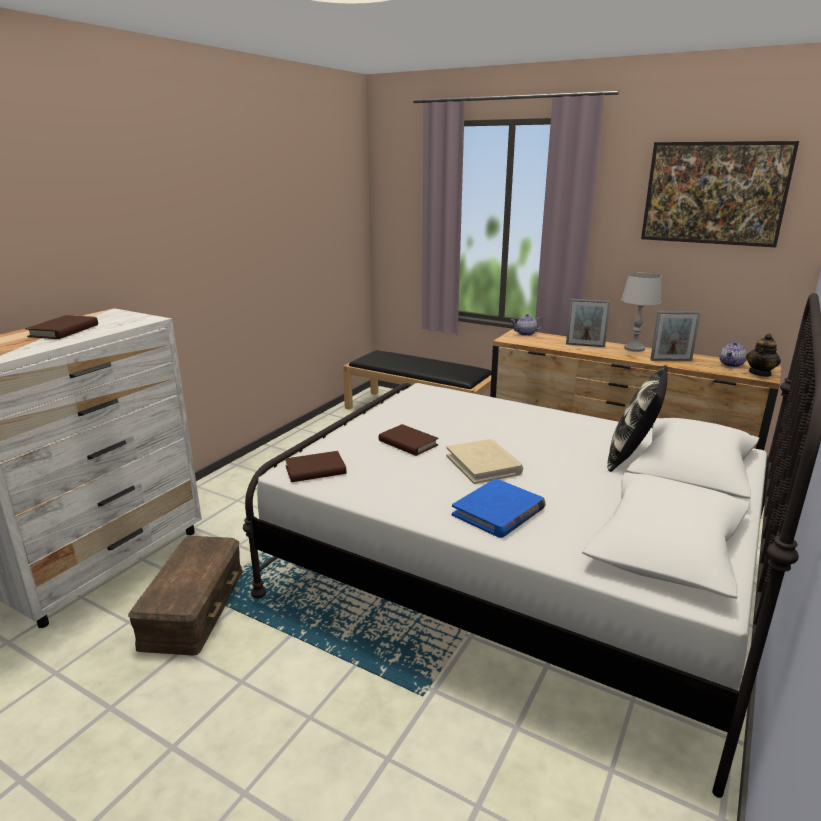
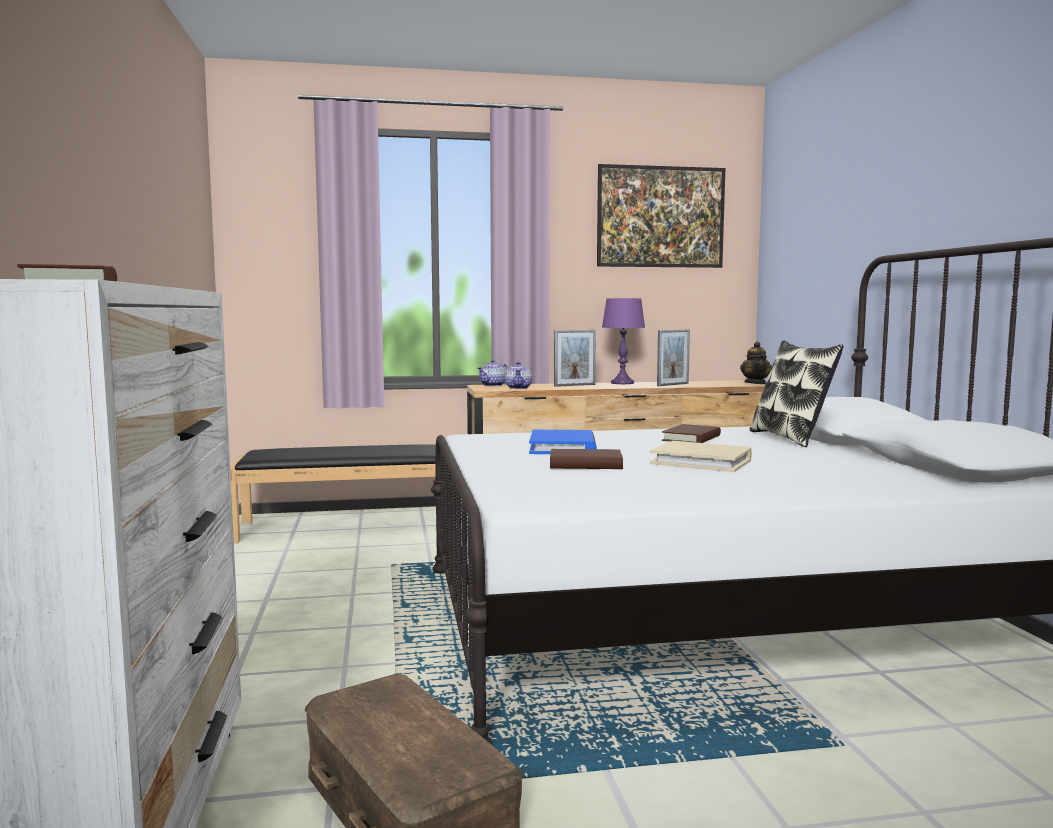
camera: 40 degrees left, 15 degrees down
brown book [285,451,346,482] -> brown book moved to [662,424,721,443]
blue book [452,478,546,538] -> blue book moved to [529,430,596,454]
grey table lamp [621,273,662,352] -> purple table lamp [602,298,645,384]
teapot [720,342,747,367] -> teapot moved to [505,361,532,389]

